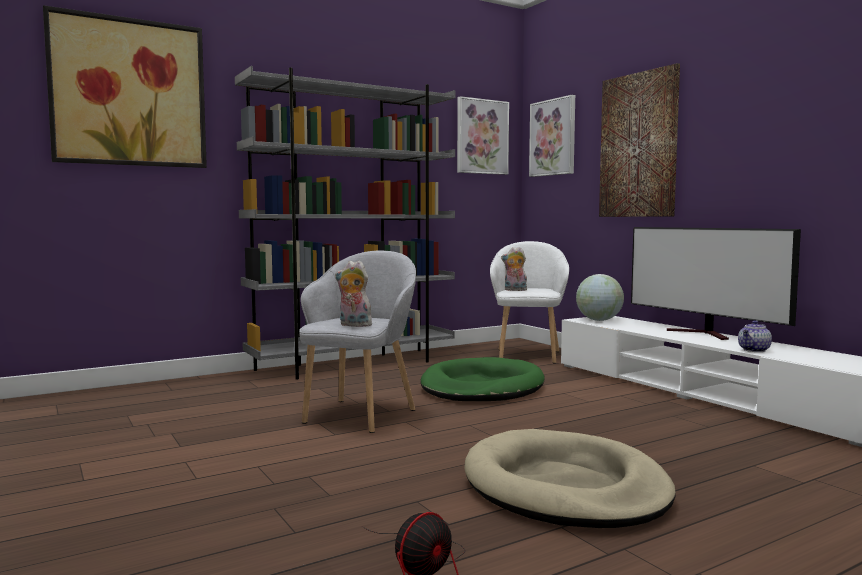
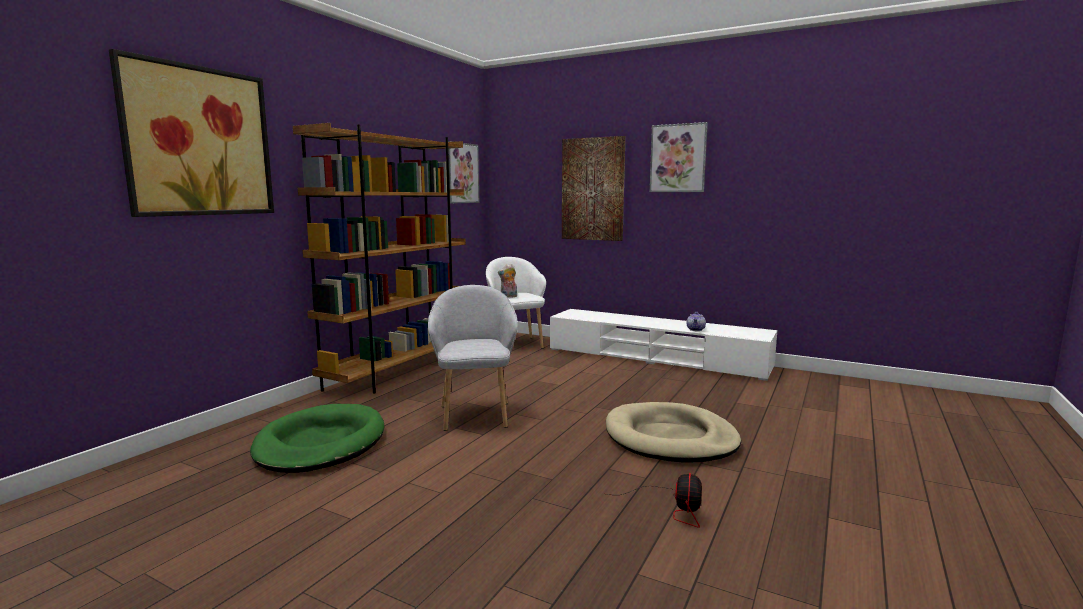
camera: 30 degrees left, 5 degrees up
grey bookcase [235,66,455,380] -> brown bookcase [293,123,466,394]
plush toy [335,261,372,327] -> none
green dog bed [420,357,544,401] -> green dog bed moved to [250,404,384,473]
picture [529,95,575,177] -> picture moved to [650,122,708,192]
globe [576,274,624,321] -> none
television [631,227,801,340] -> none

